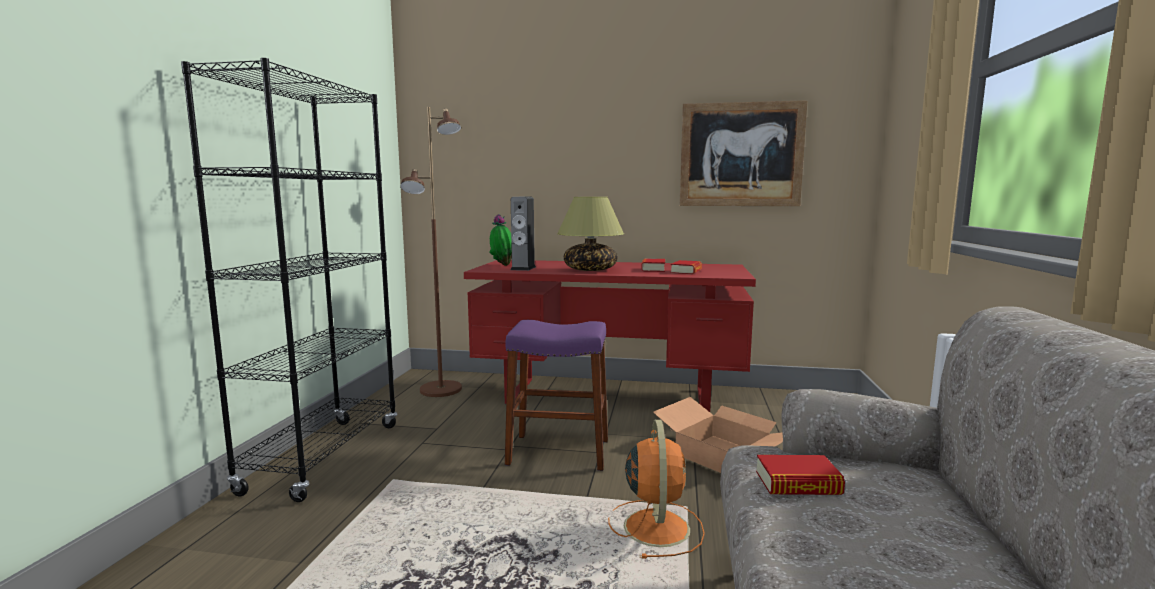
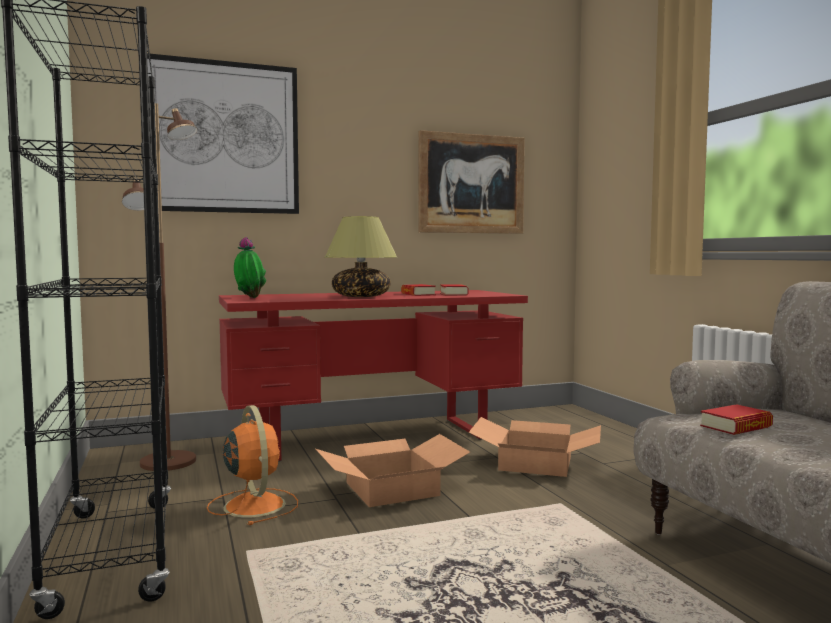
camera: 30 degrees left, 5 degrees down
purple stool [505,320,608,471] -> cardboard box [316,434,470,507]
speaker [511,197,536,271] -> none
orange fan [608,420,705,559] -> orange fan moved to [207,405,298,525]
none -> picture [147,53,299,214]

